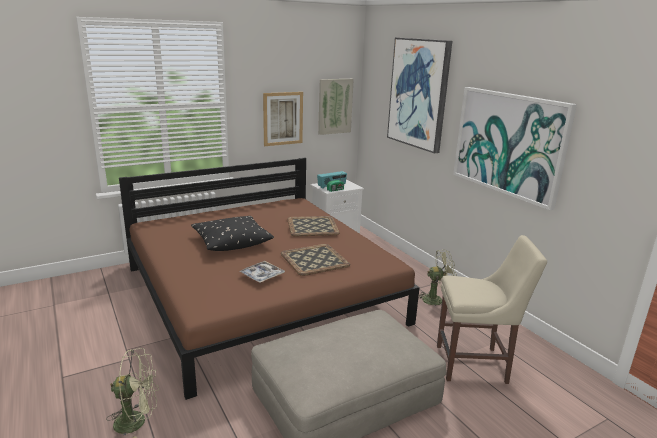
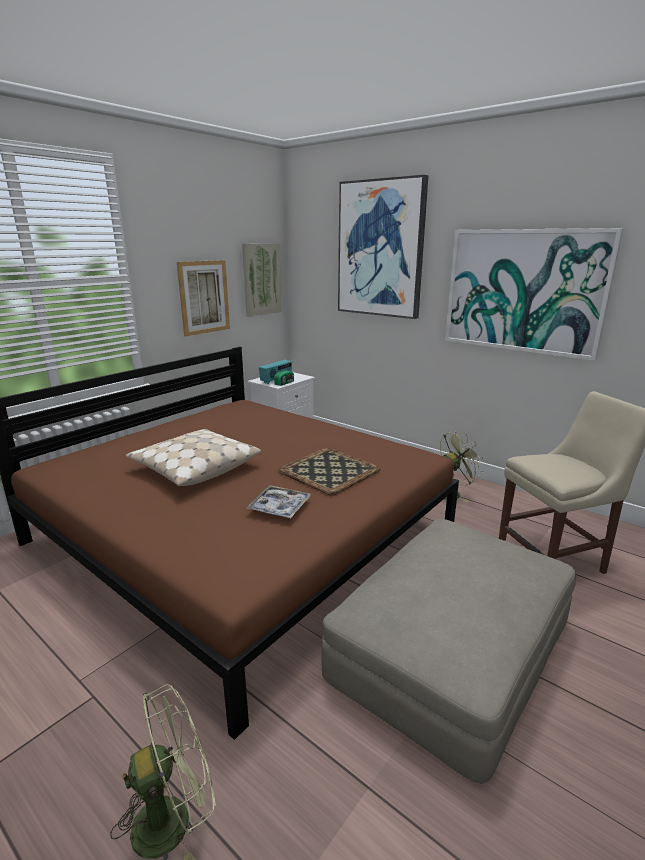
camera: 20 degrees left, 0 degrees up
black pillow [191,216,274,251] -> beige pillow [126,429,261,486]
tray [287,216,340,236] -> none

